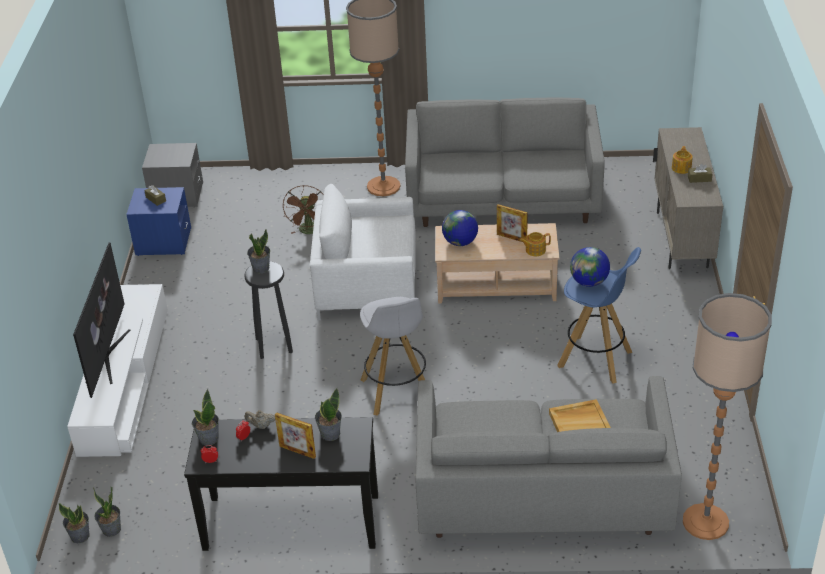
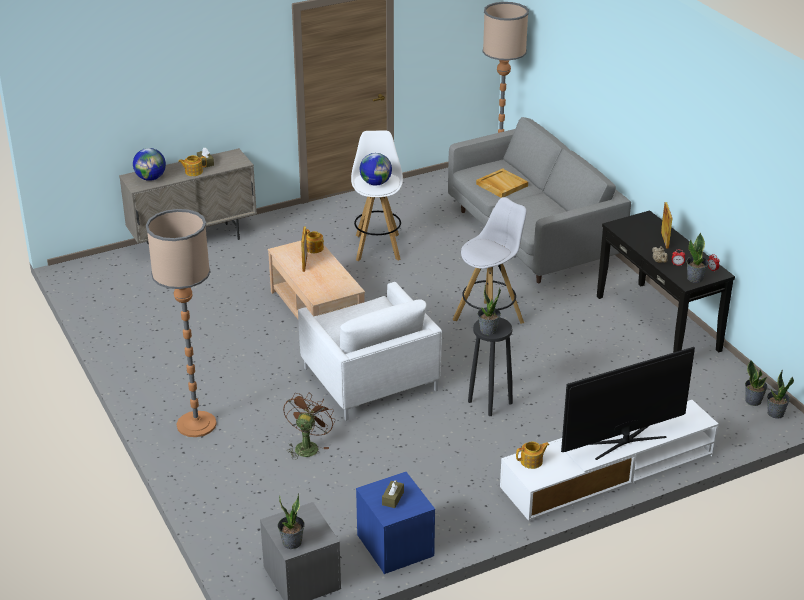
camera: 120 degrees left, 5 degrees down
brown fan [283,185,324,234] -> brown fan turned 45 degrees counterclockwise [283,392,335,460]
potted plant [315,388,342,441] -> potted plant moved to [278,493,305,549]
grey sofa [405,98,605,227] -> none
globe [442,210,478,246] -> globe moved to [133,148,166,181]
blue stool [557,247,641,383] -> white stool [351,130,403,261]
none -> teapot [516,442,549,469]

